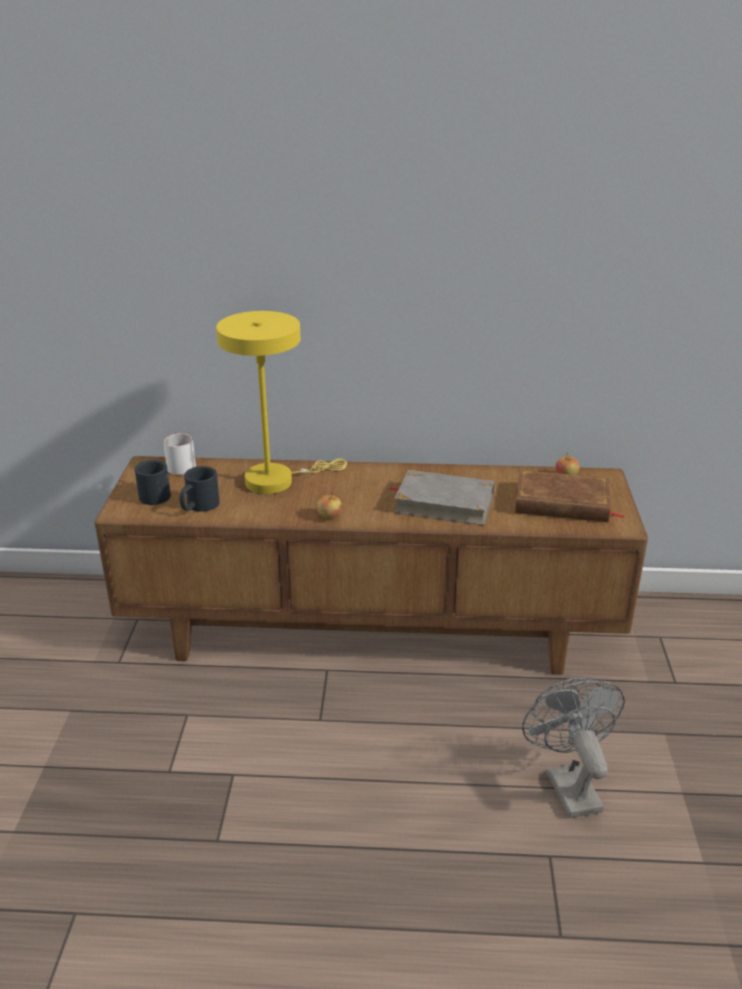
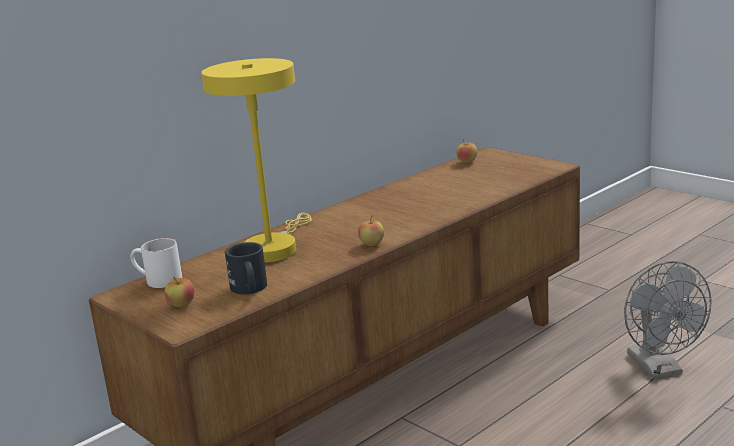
camera: 45 degrees left, 10 degrees down
black mug [135,460,171,505] -> apple [164,277,194,307]
grey book [389,470,495,525] -> none
brown book [515,470,624,522] -> none
grey fan [522,677,625,818] -> grey fan turned 135 degrees counterclockwise [624,261,712,379]

